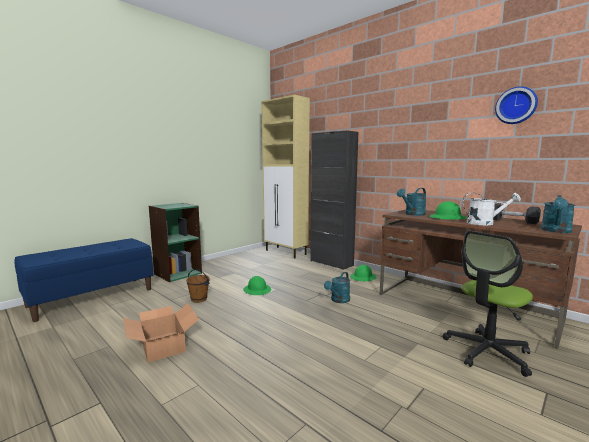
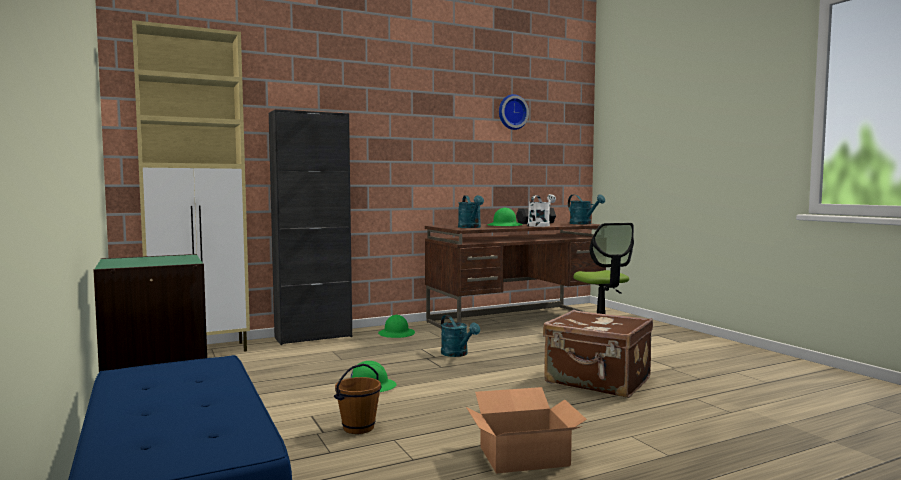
camera: 70 degrees left, 5 degrees down
none -> brown suitcase [543,310,653,398]

